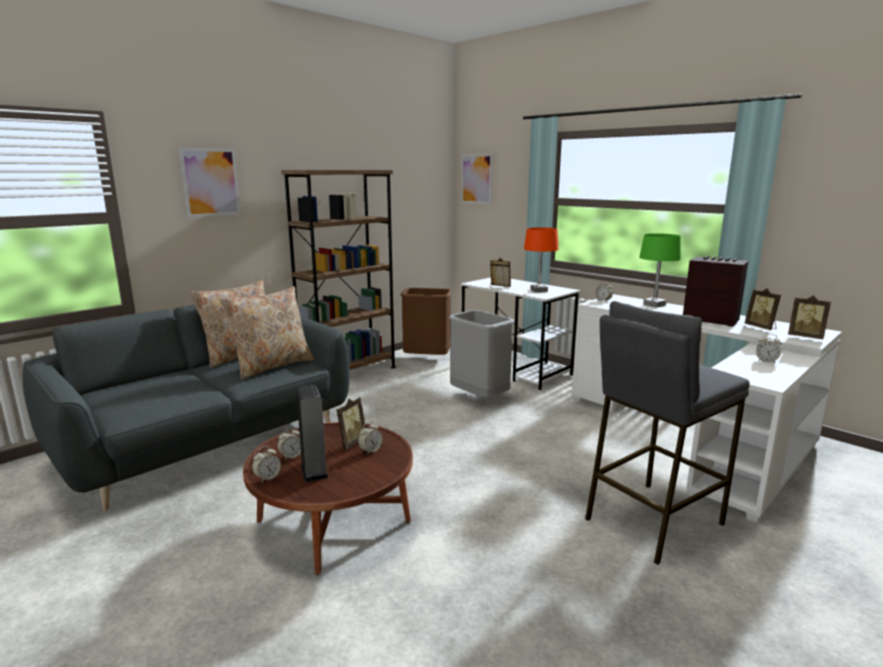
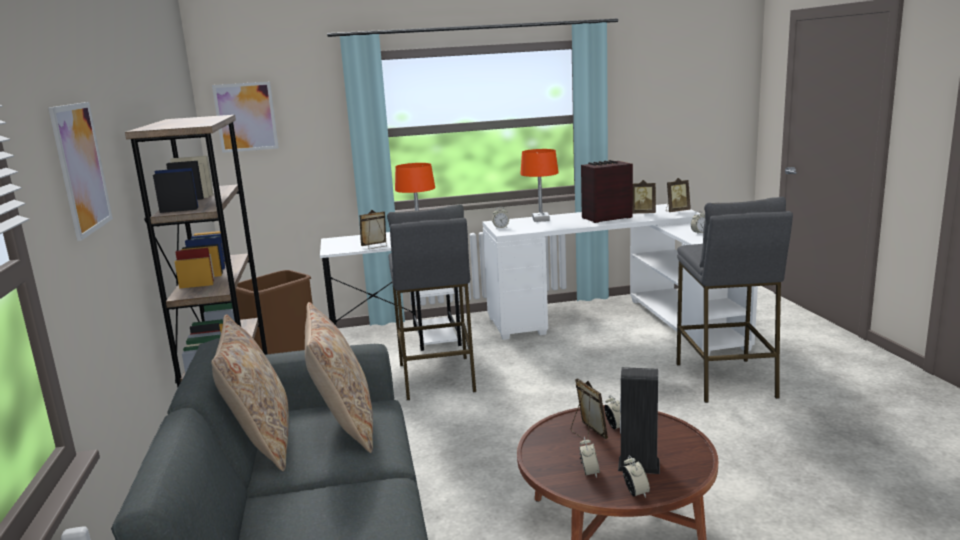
camera: 55 degrees left, 0 degrees up
grey trash can [449,310,515,398] -> grey stool [387,204,476,400]
green table lamp [639,233,681,307] -> orange table lamp [520,149,559,222]

